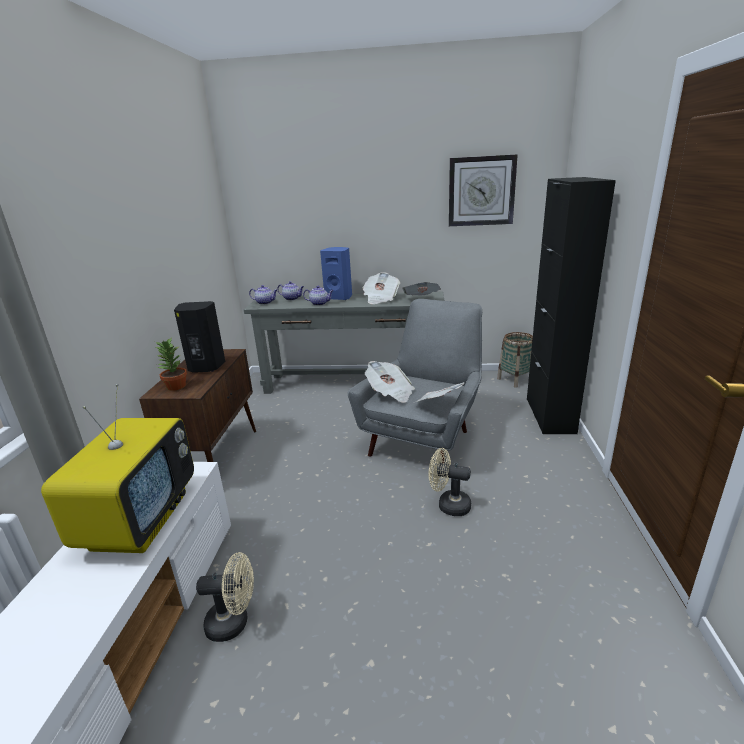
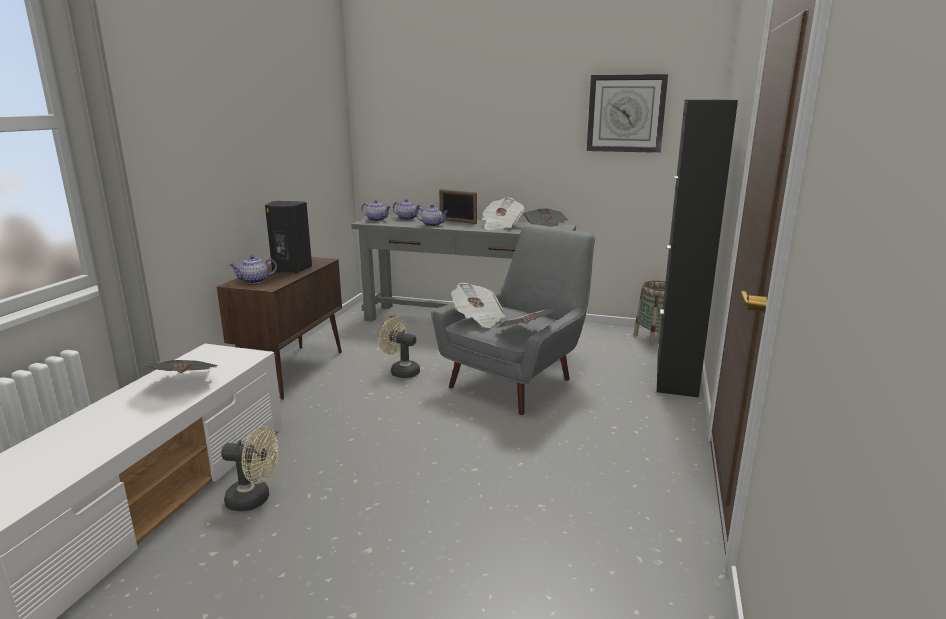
camera: 10 degrees right, 5 degrees down
television [41,384,194,553] -> newspaper [142,360,218,373]
potted plant [155,337,187,391] -> teapot [230,255,277,284]
blue speaker [320,247,352,300] -> picture frame [439,189,477,224]
beige fan [429,448,471,516] -> beige fan moved to [379,317,420,378]

